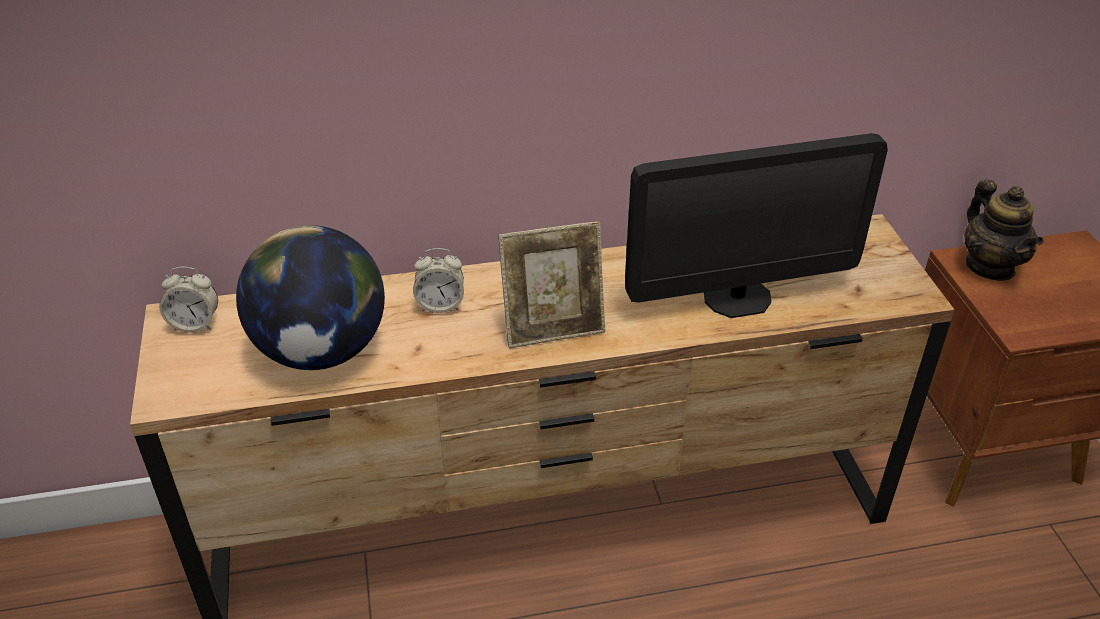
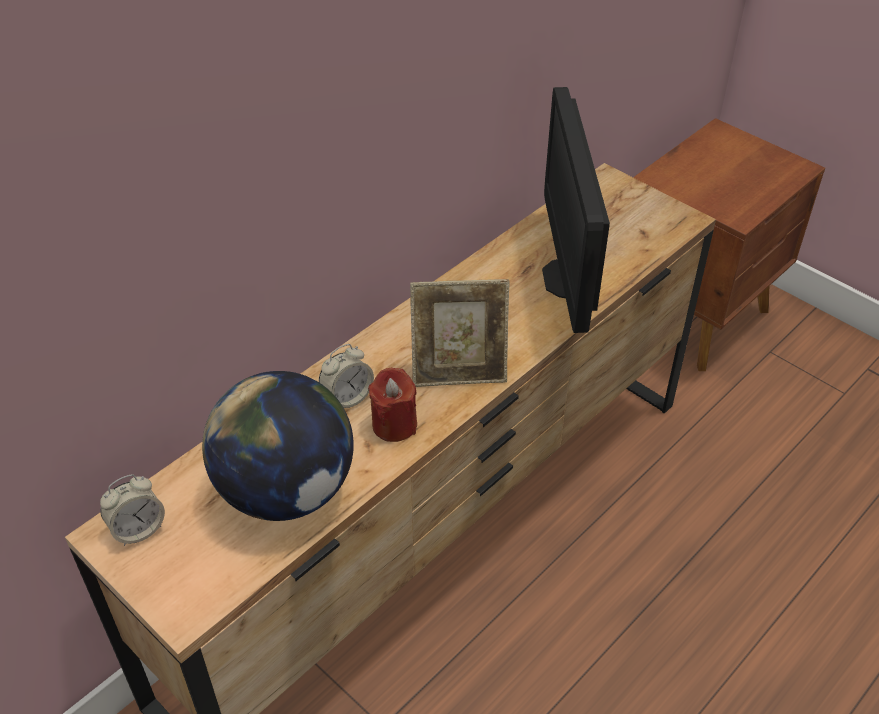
camera: 35 degrees left, 5 degrees up
picture frame [498,221,605,348] -> picture frame turned 45 degrees clockwise [410,279,509,387]
monitor [625,133,888,318] -> monitor turned 135 degrees clockwise [542,87,610,333]
teapot [964,180,1044,281] -> none
none -> red candle [368,368,417,442]

